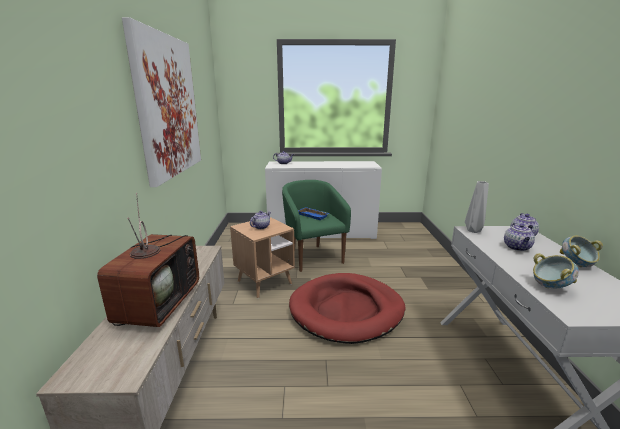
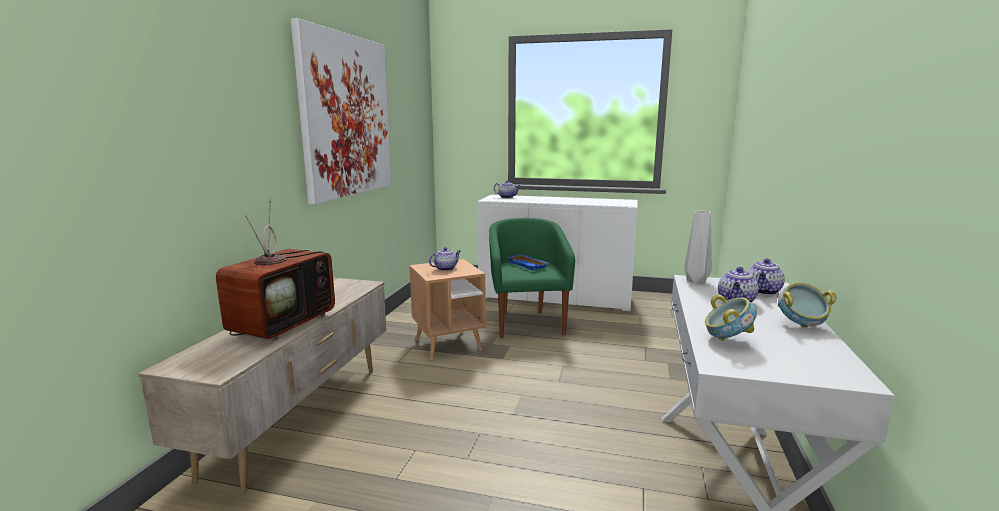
camera: 15 degrees right, 5 degrees down
red dog bed [289,273,405,344] -> none

